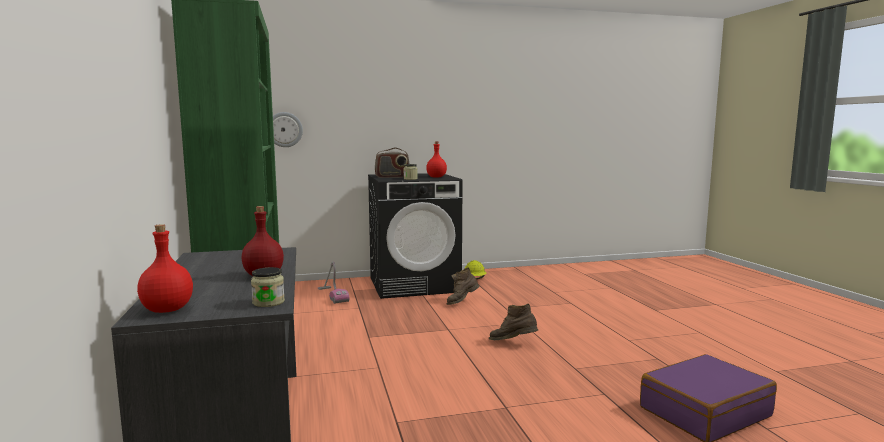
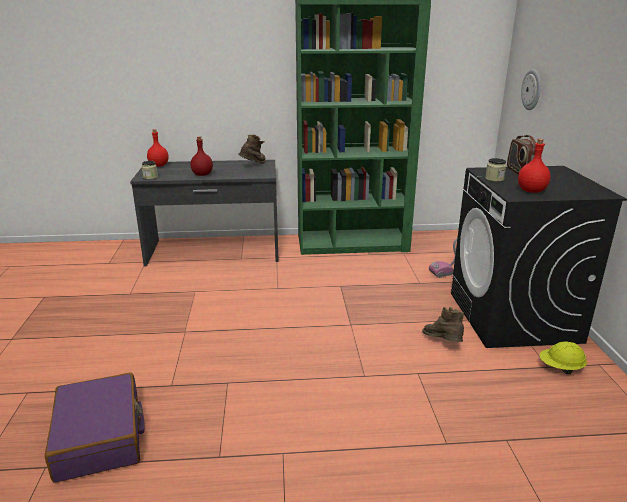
camera: 100 degrees right, 15 degrees up
brown boot [489,303,538,340] -> brown boot moved to [238,134,266,164]

